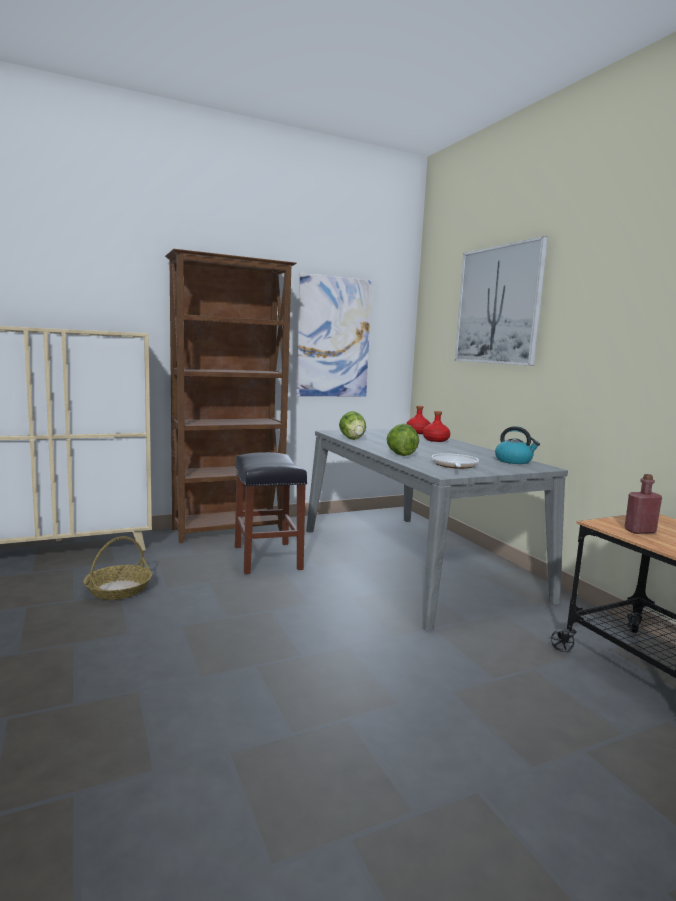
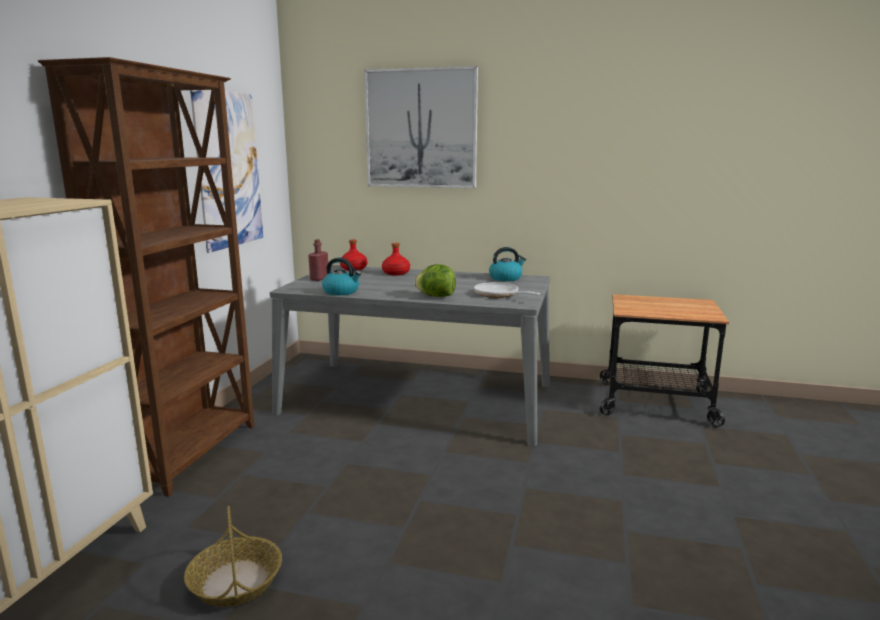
camera: 50 degrees left, 5 degrees up
black stool [235,452,307,574] -> none
lettuce [339,411,366,440] -> kettle [322,258,361,295]
red bottle [625,474,662,534] -> red bottle moved to [308,239,328,281]

